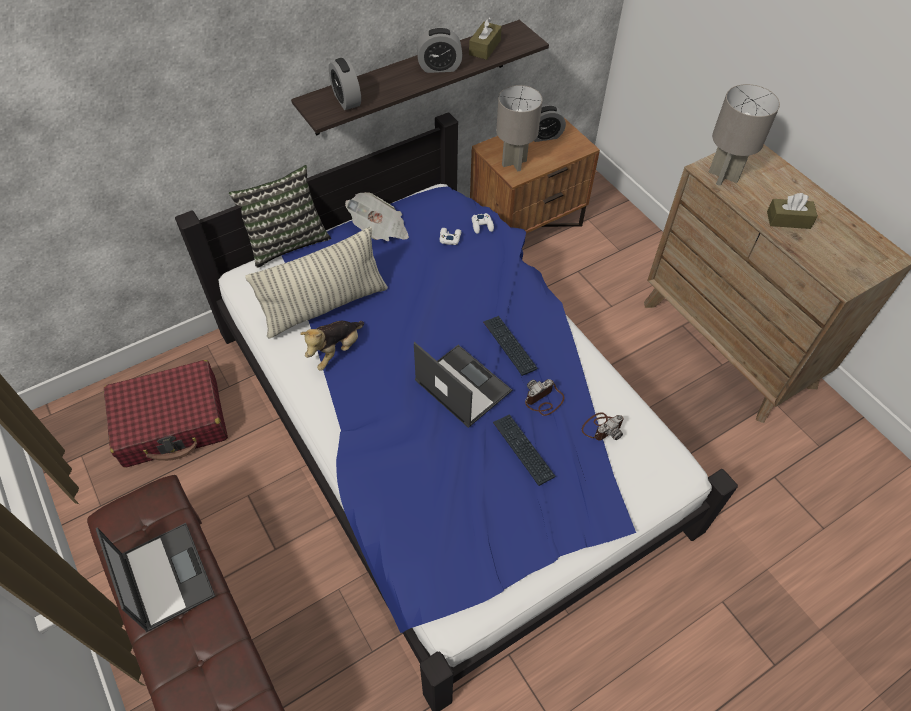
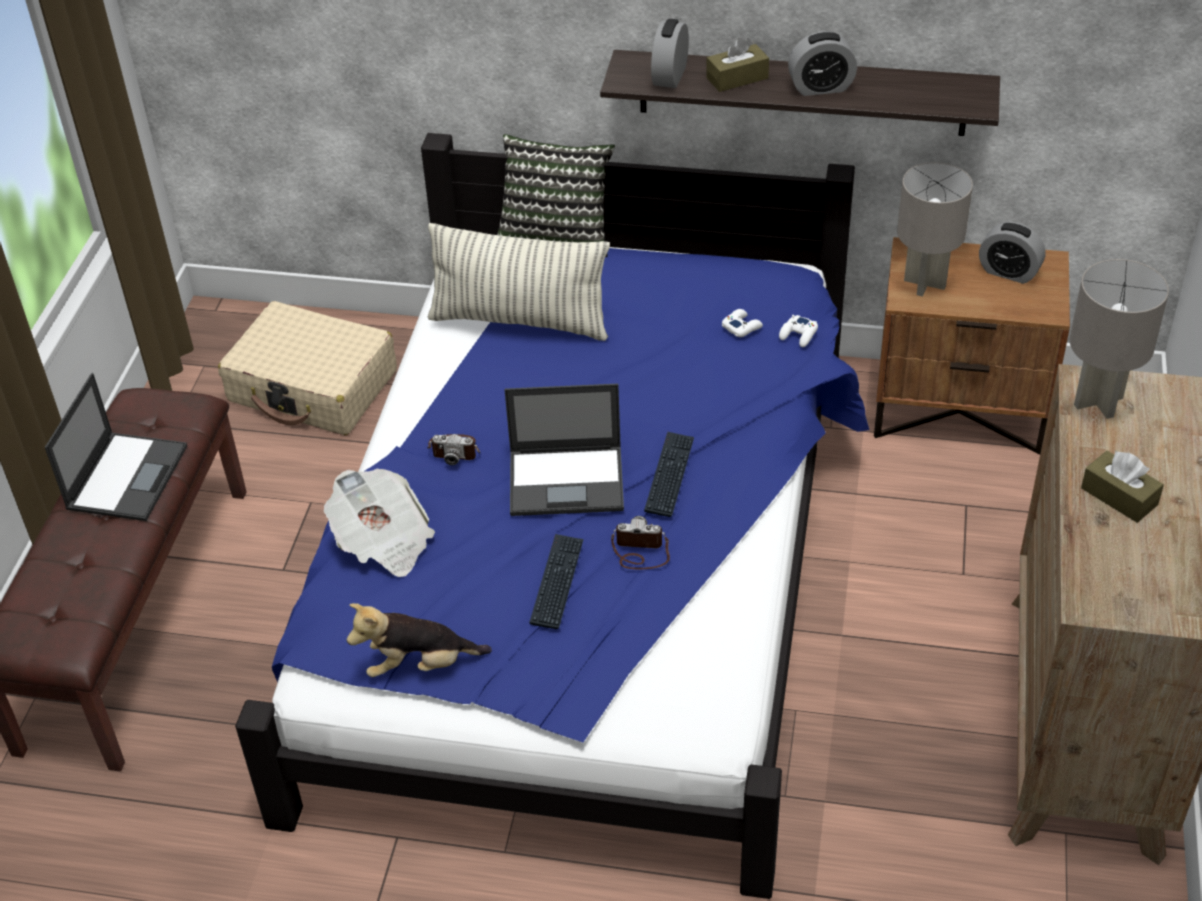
camera: 45 degrees right, 10 degrees down
red suitcase [104,360,228,468] -> beige suitcase [218,301,397,435]
plush toy [300,321,364,371] -> plush toy moved to [347,603,492,677]
newspaper [345,192,409,241] -> newspaper moved to [324,469,435,577]
laptop [414,342,512,428] -> laptop turned 90 degrees clockwise [504,384,624,516]
alarm clock [417,27,463,73] -> alarm clock turned 45 degrees counterclockwise [788,31,857,96]
brown tissue box [469,17,502,60] -> brown tissue box moved to [706,37,769,92]
camera [582,412,623,441] -> camera moved to [427,434,480,465]

